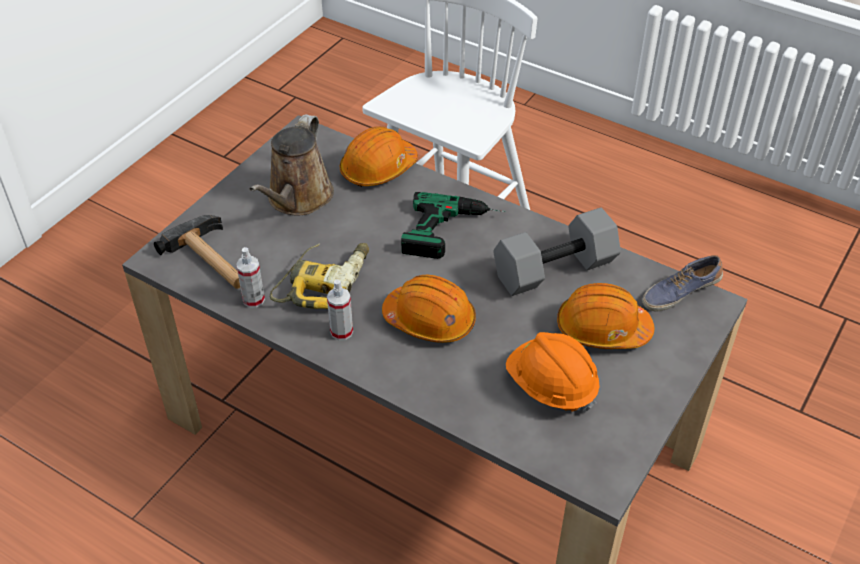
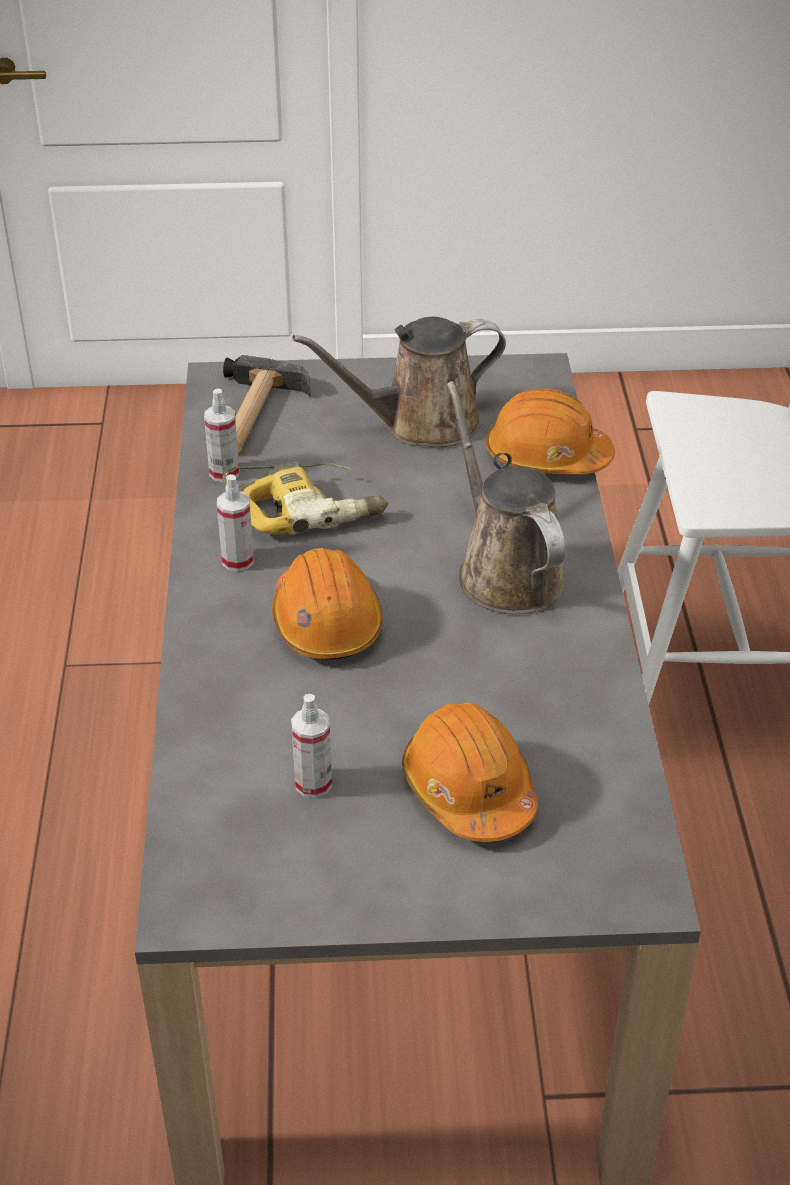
camera: 55 degrees right, 5 degrees down
power drill [401,192,506,259] -> brown watering can [447,381,566,614]
grey dumbbell [493,208,621,296] -> none
orange hard hat [506,332,600,413] -> spray bottle [291,694,332,798]
shoe [642,255,723,312] -> none

